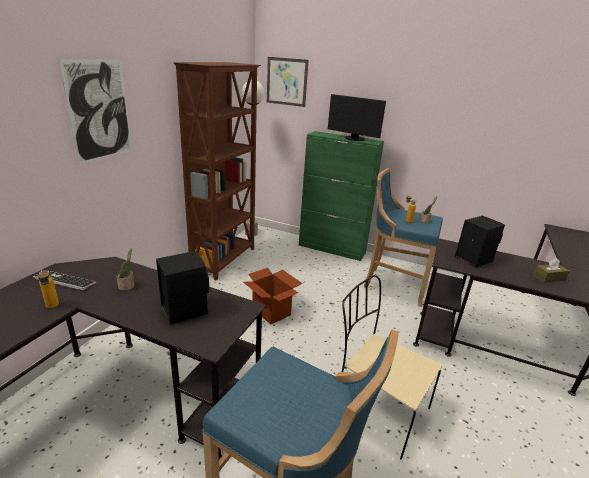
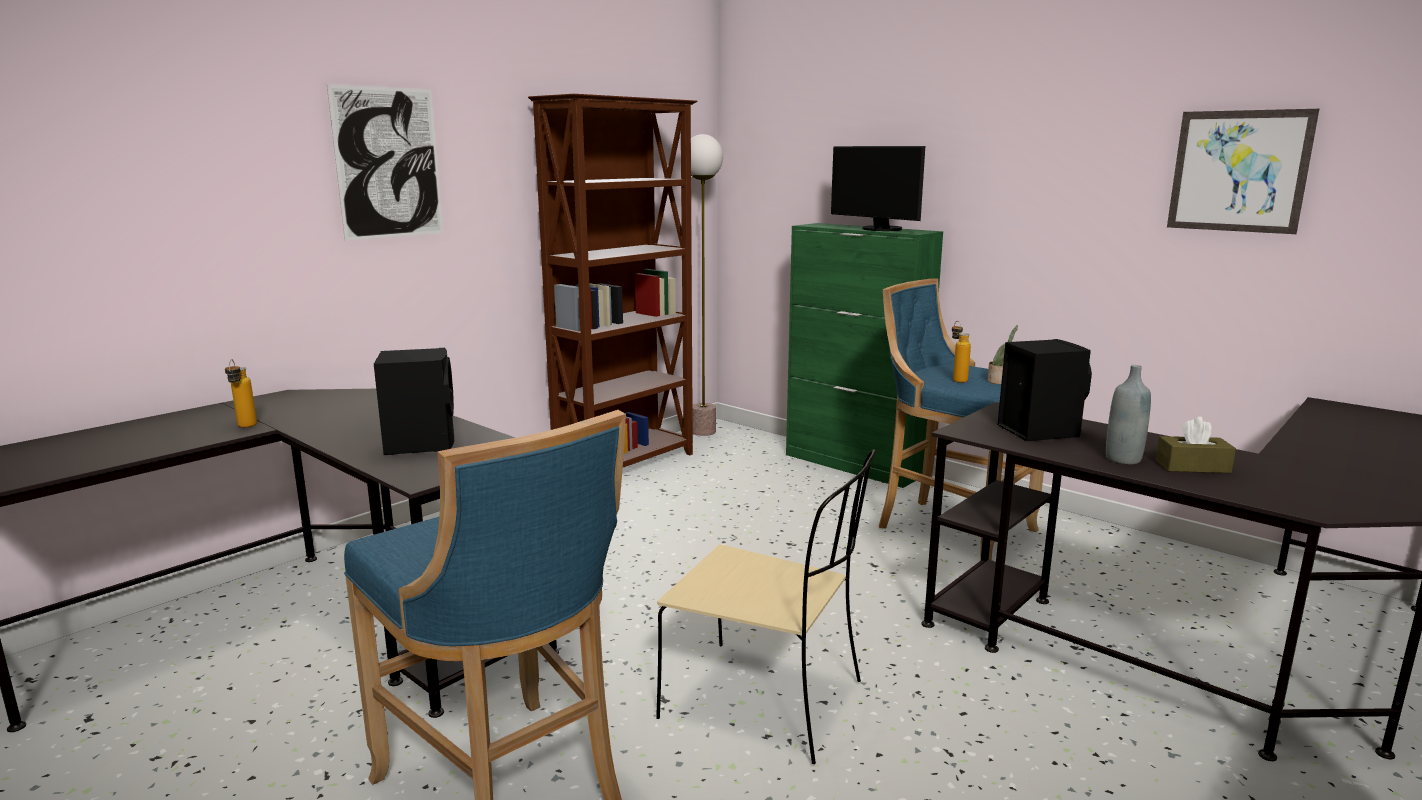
camera: 20 degrees right, 10 degrees down
keyboard [33,271,96,290] -> none
potted plant [116,248,134,291] -> none
cardboard box [243,268,302,325] -> none
picture [267,57,309,107] -> picture moved to [1167,109,1319,234]
beige chair [342,275,442,460] -> beige chair turned 150 degrees clockwise [656,449,876,764]
none -> grey bottle [1106,365,1151,465]

